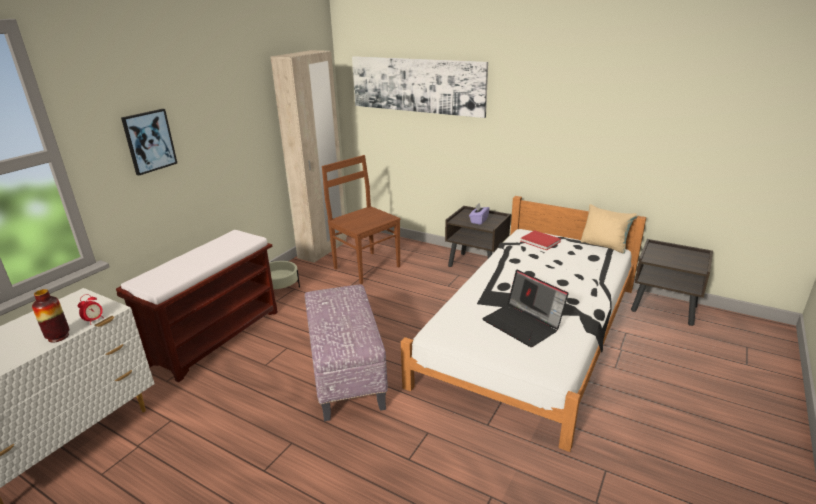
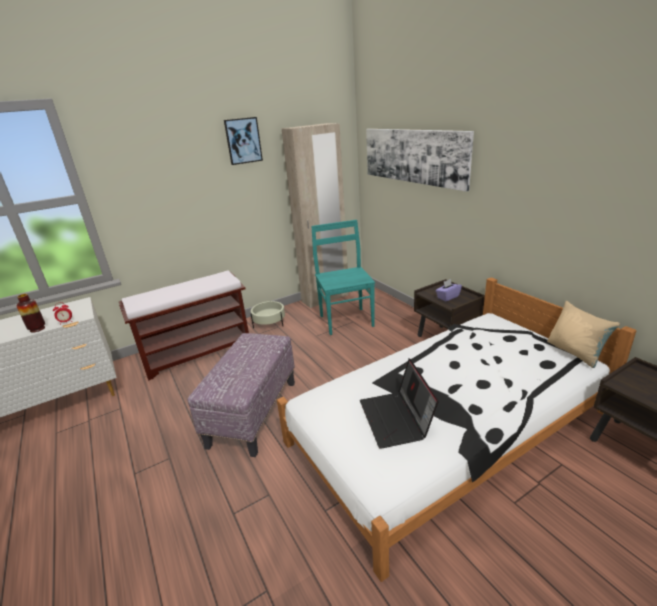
camera: 30 degrees right, 0 degrees up
picture [121,109,177,175] -> picture moved to [224,117,263,165]
brown chair [322,155,401,284] -> turquoise chair [311,220,375,335]
red book [521,230,561,250] -> none

